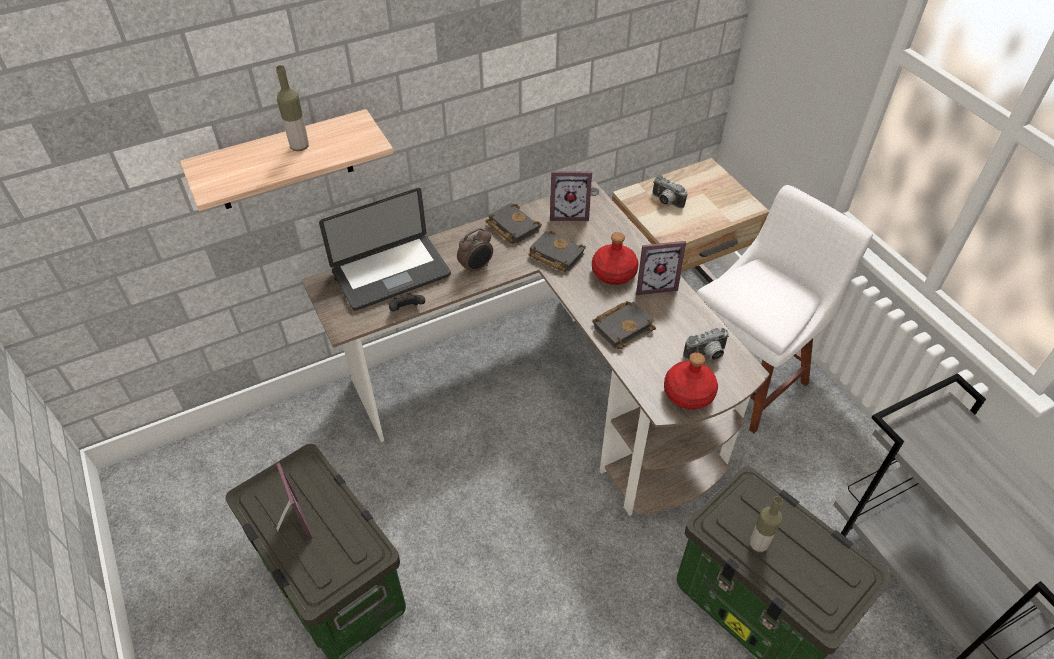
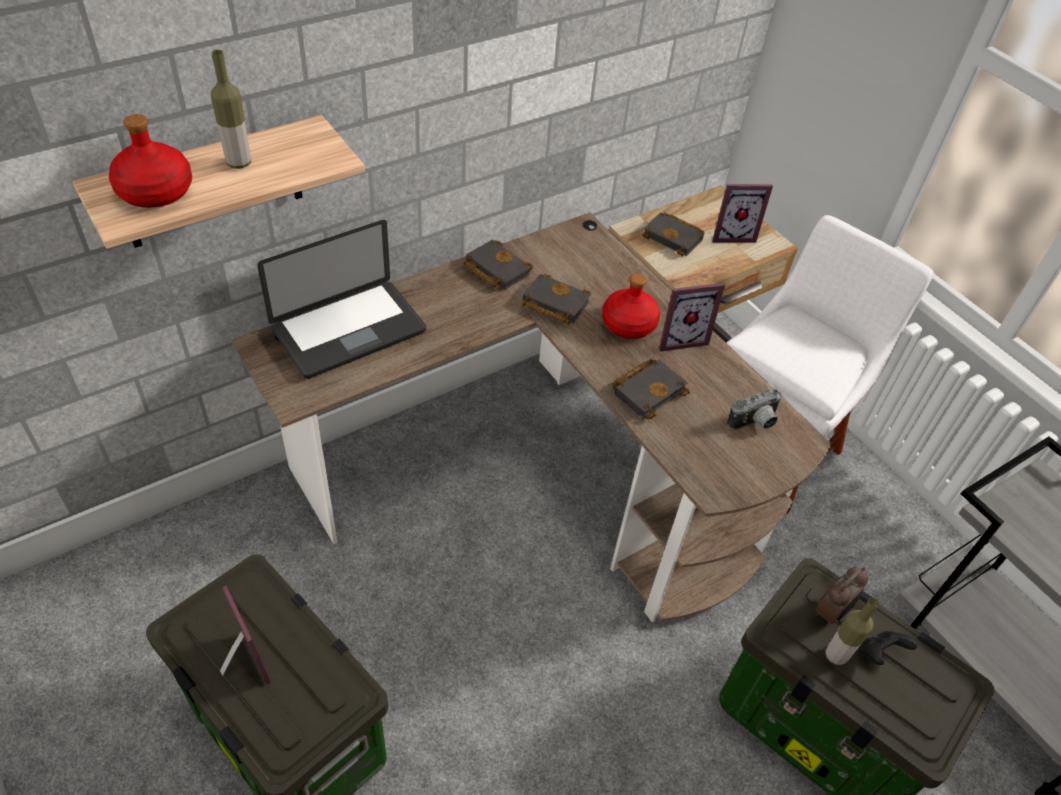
camera: 10 degrees left, 0 degrees up
black game controller [389,293,425,312] -> black game controller moved to [862,631,917,665]
alarm clock [457,228,493,275] -> alarm clock moved to [815,567,868,627]
picture frame [550,171,592,221] -> picture frame moved to [712,184,773,243]
camera [652,175,688,209] -> black book [642,212,704,256]
red bottle [664,352,718,409] -> red bottle moved to [109,114,192,208]

